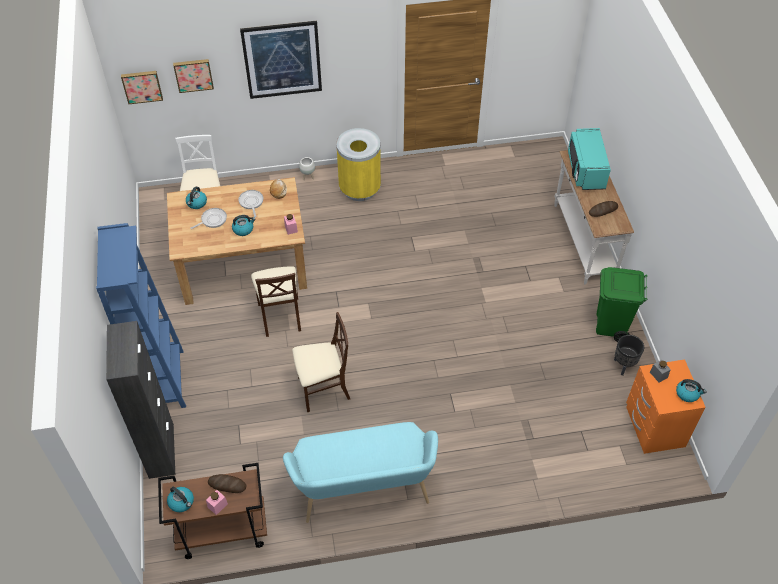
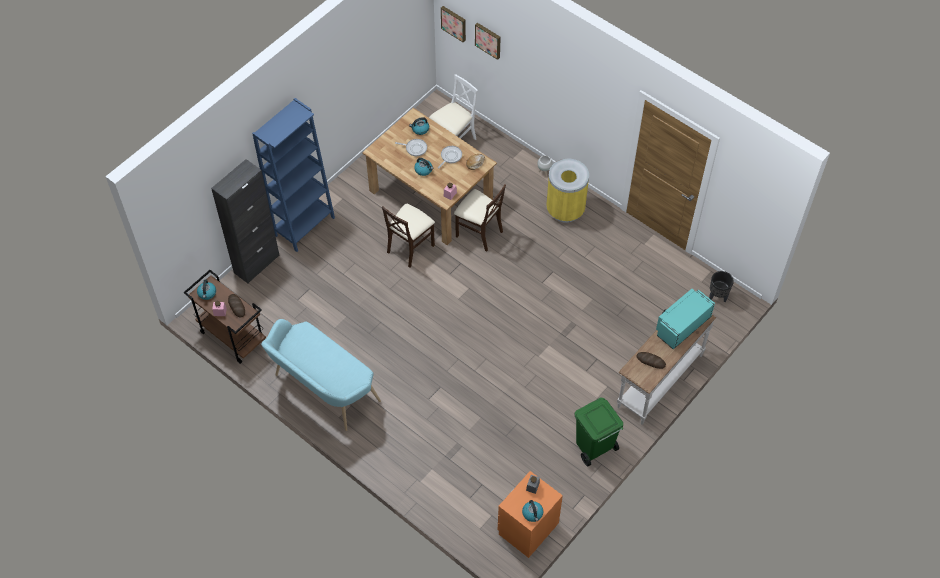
camera: 50 degrees right, 5 degrees up
picture [240,21,322,99] -> none
beige chair [292,312,350,412] -> beige chair moved to [454,184,506,252]
black planter [614,335,644,375] -> black planter moved to [709,271,734,302]

